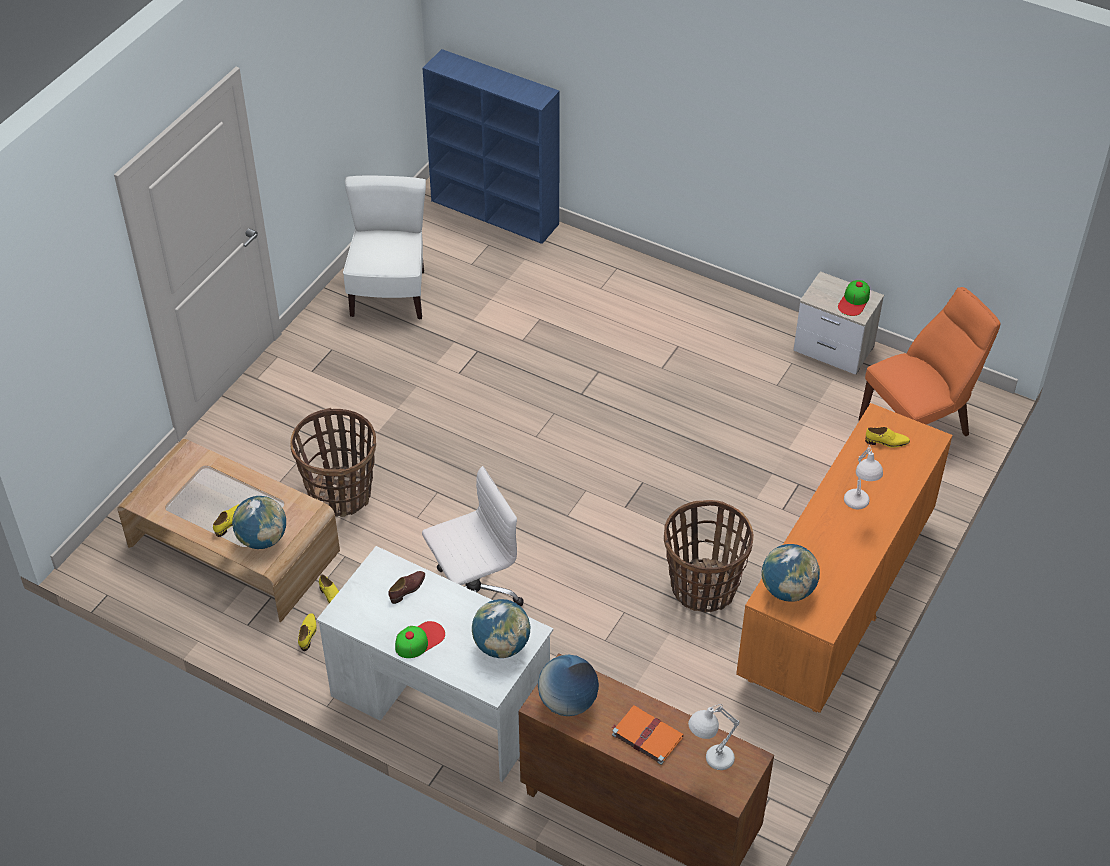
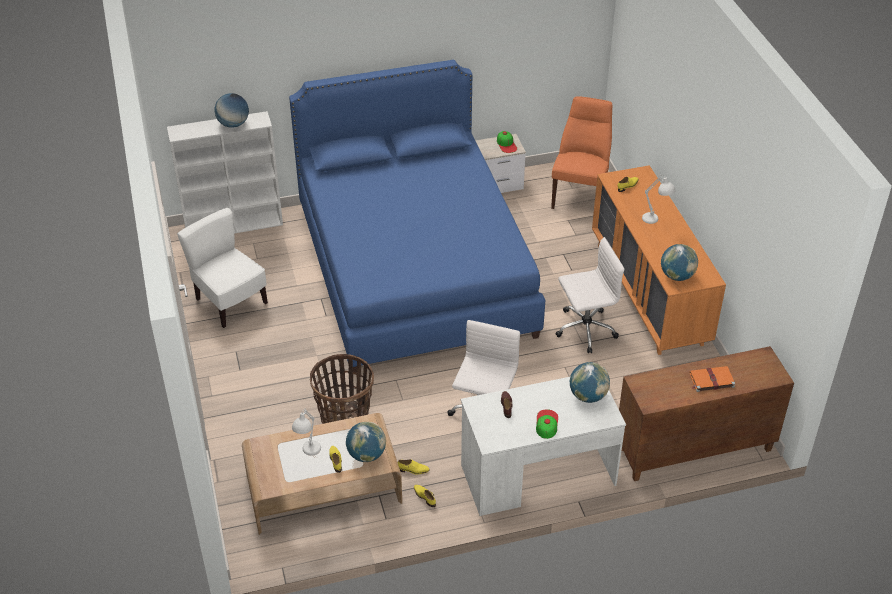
camera: 45 degrees left, 5 degrees down
blue bookcase [423,49,560,244] -> white bookcase [167,111,283,234]
globe [538,655,599,716] -> globe moved to [214,93,249,128]
basket [664,500,754,612] -> white office chair [556,237,624,353]
white table lamp [688,704,740,770] -> white table lamp moved to [292,408,321,455]
none -> blue bed [289,60,545,373]

